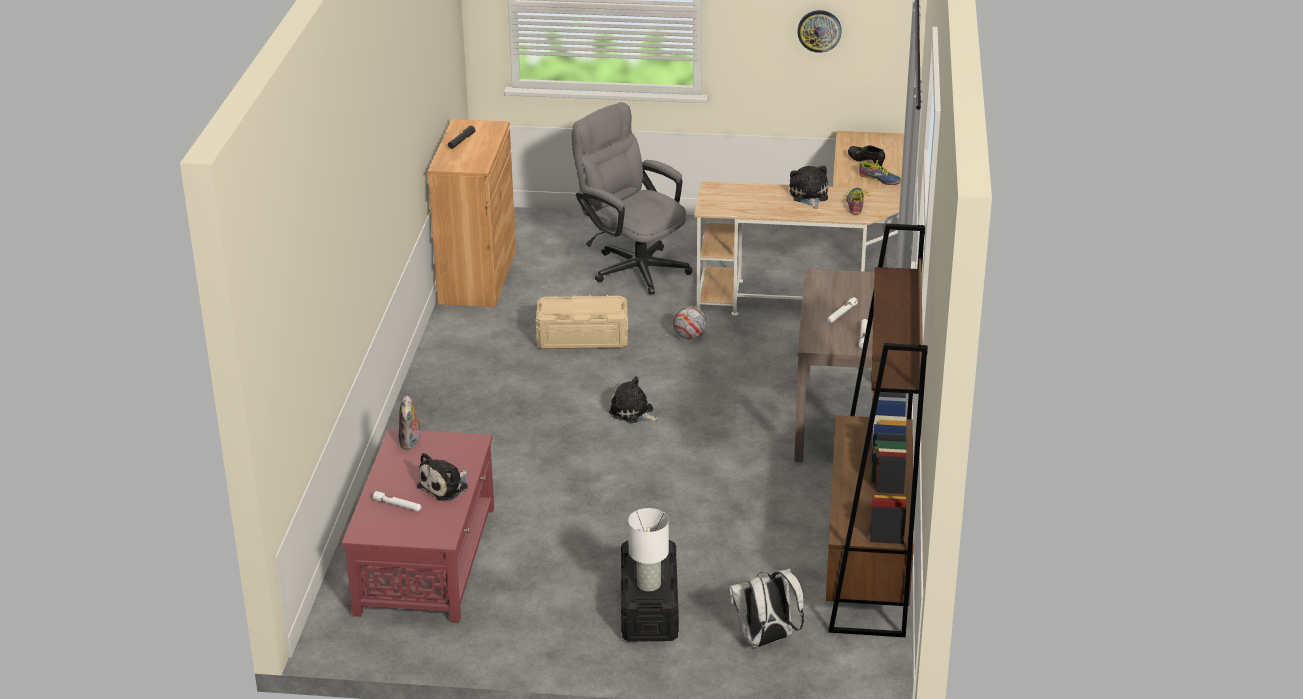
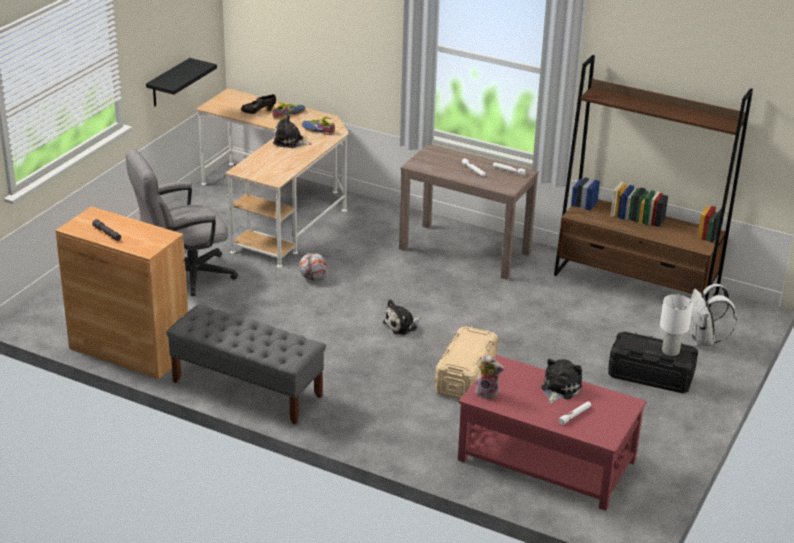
camera: 70 degrees left, 0 degrees up
plush toy [417,453,468,501] -> plush toy turned 120 degrees counterclockwise [541,359,582,404]
beige storage box [536,295,628,349] -> beige storage box moved to [435,326,498,399]
wall clock [797,10,842,53] -> none
none -> black shelf [146,58,217,106]
none -> grey bench [166,304,326,425]

